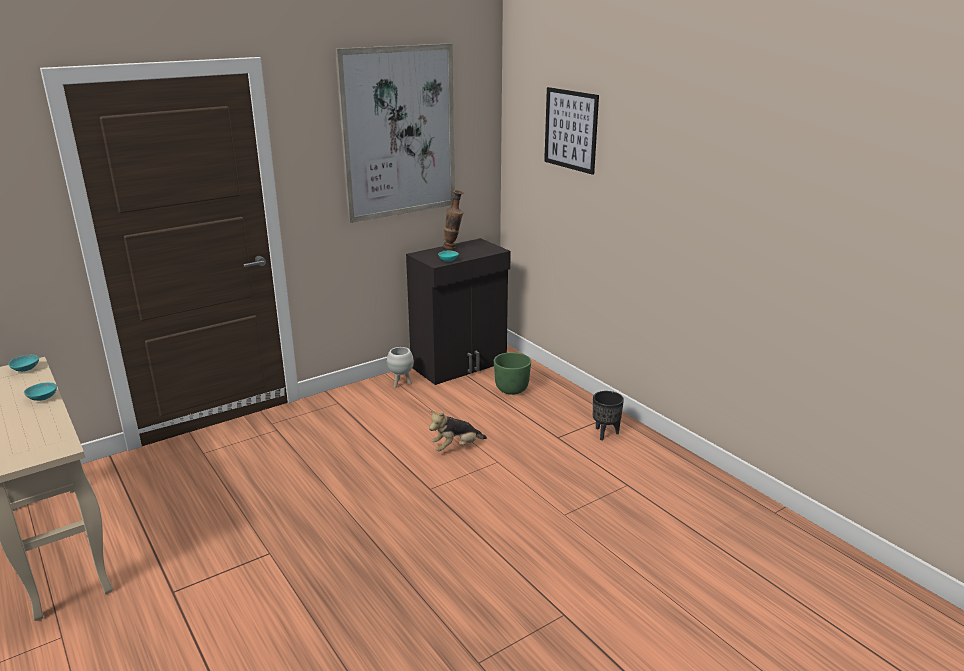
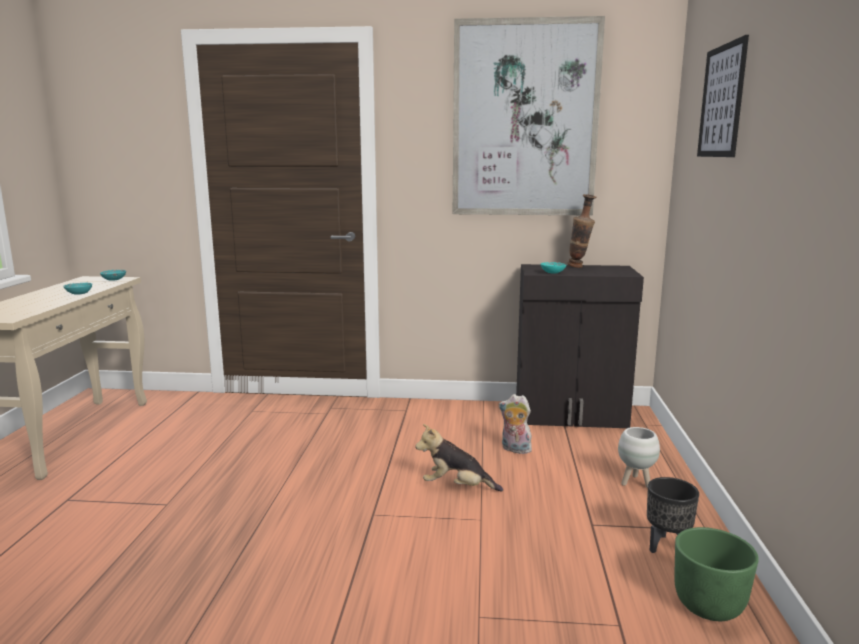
camera: 40 degrees right, 10 degrees down
white planter [387,347,414,388] -> white planter moved to [618,427,660,488]
green planter [494,352,531,395] -> green planter moved to [674,527,759,621]
none -> plush toy [499,394,532,454]

